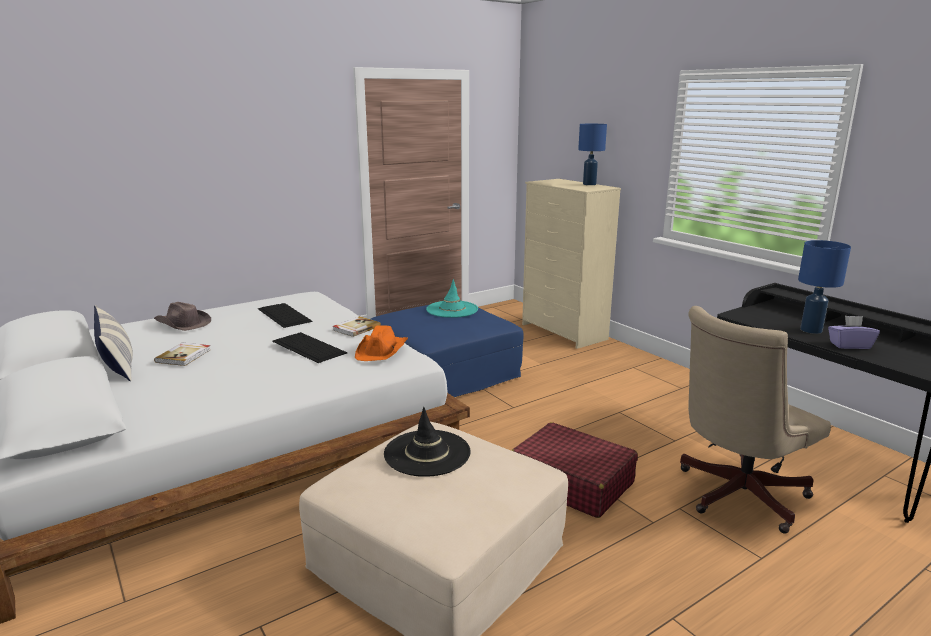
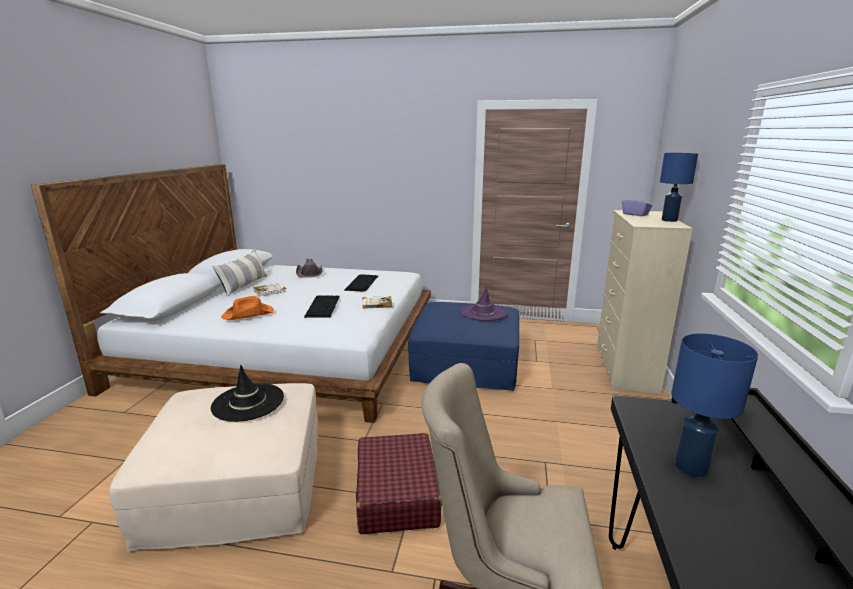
camera: 45 degrees right, 0 degrees up
orange hat [355,325,408,361] -> orange hat moved to [221,296,274,320]
turquoise hat [426,279,478,318] -> purple hat [460,287,507,321]
purple tissue box [828,316,880,349] -> purple tissue box moved to [622,195,652,216]

